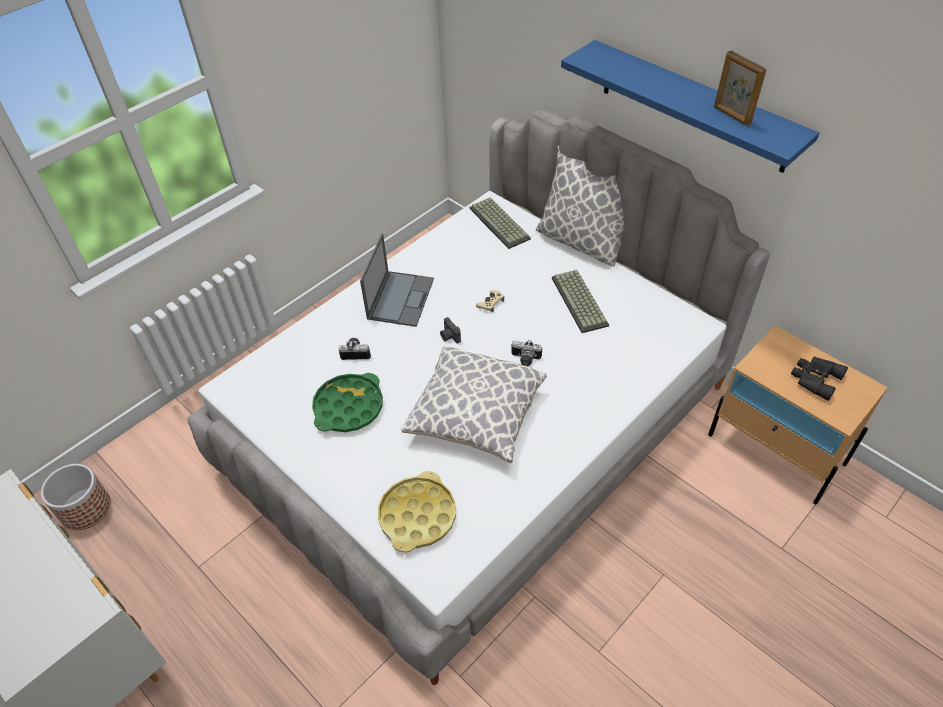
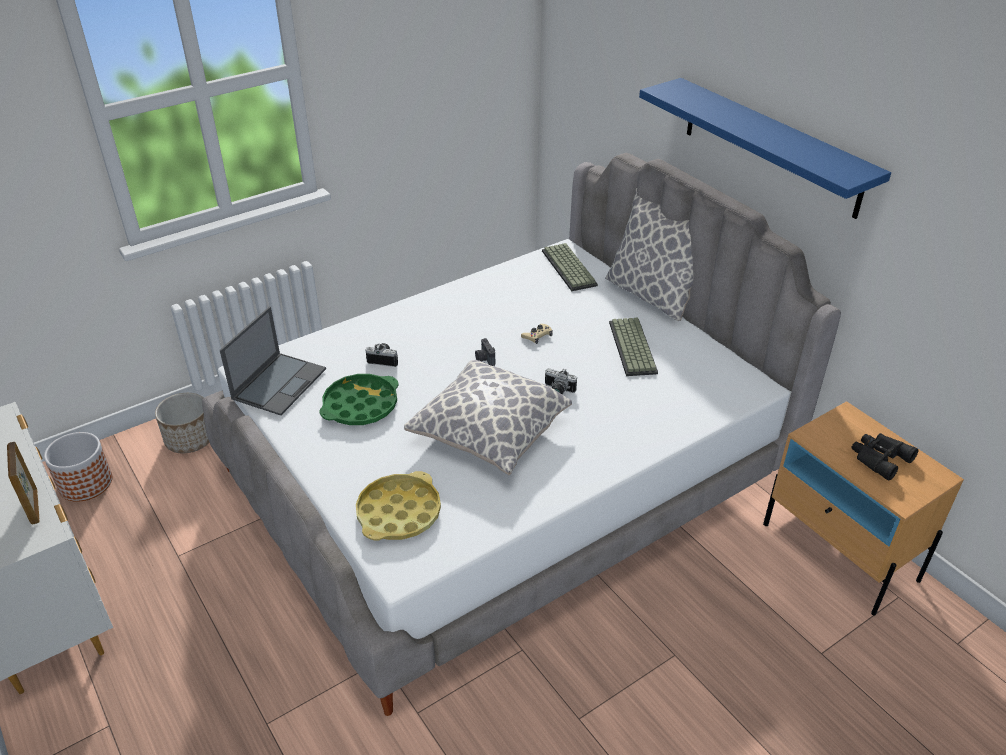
camera: 10 degrees right, 10 degrees down
laptop [360,234,434,327] -> laptop moved to [220,306,326,416]
picture frame [714,51,767,126] -> picture frame moved to [7,442,40,524]
none -> planter [155,393,210,453]

